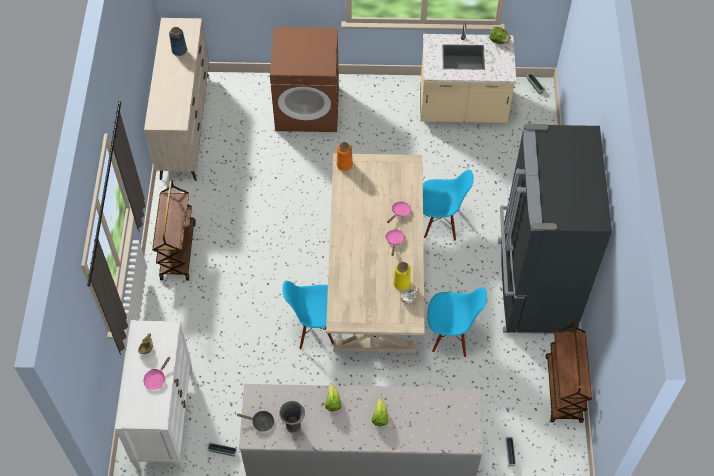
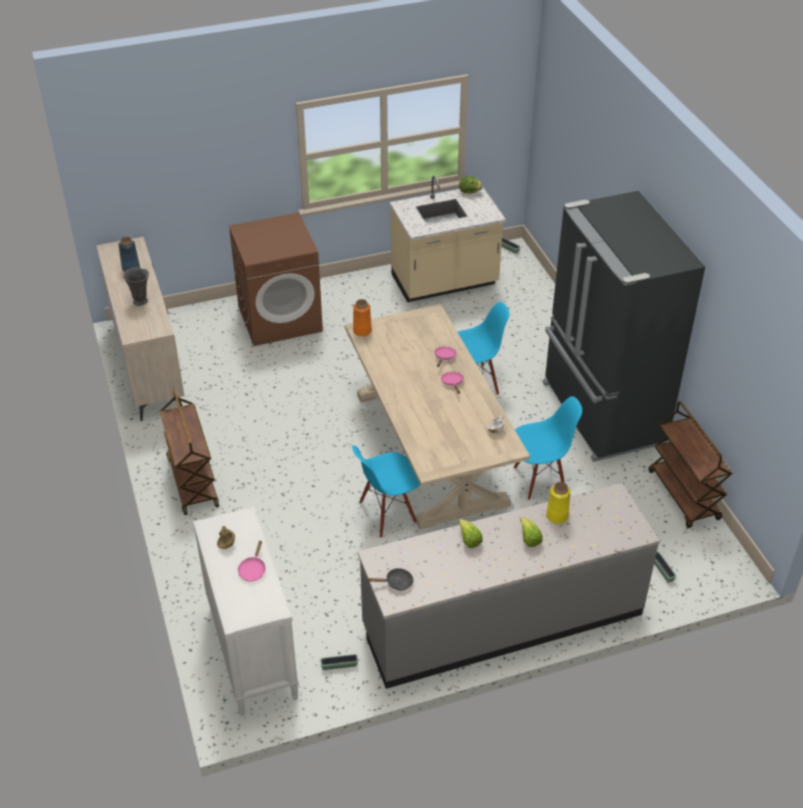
camera: 20 degrees left, 15 degrees down
grey vase [279,401,305,433] -> grey vase moved to [123,267,149,306]
yellow vase [393,262,411,290] -> yellow vase moved to [546,482,571,524]

